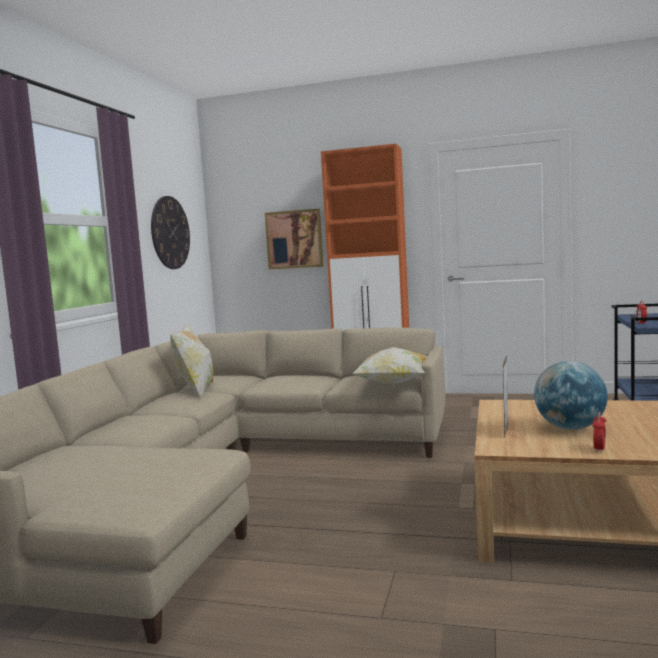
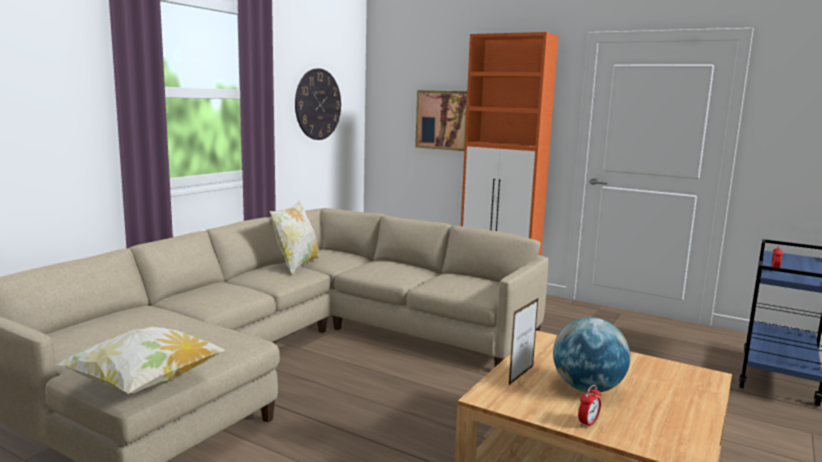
camera: 15 degrees right, 5 degrees up
pillow [352,347,427,384] -> pillow moved to [56,326,226,394]

